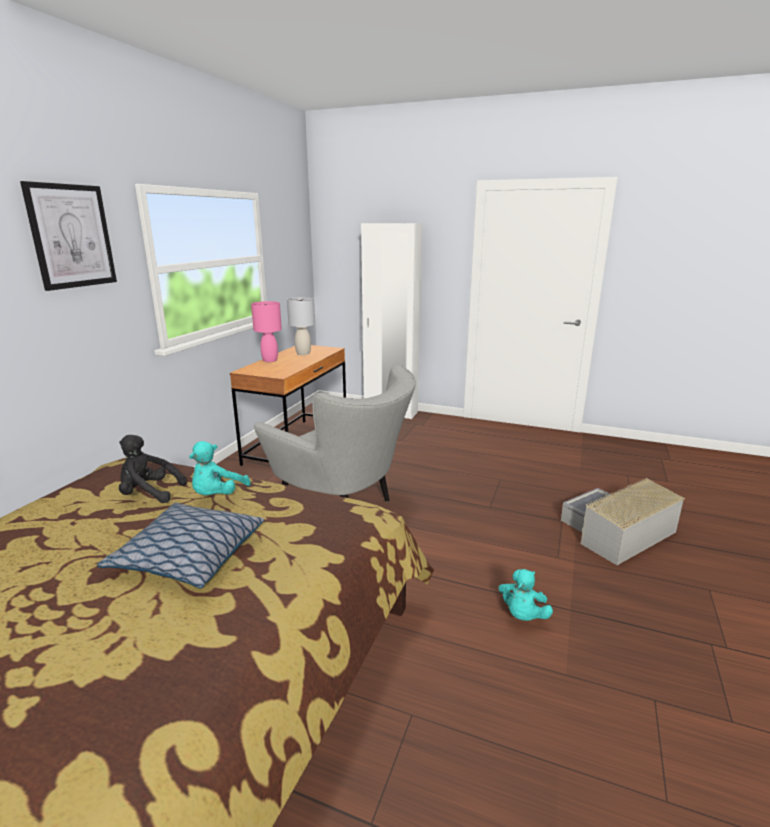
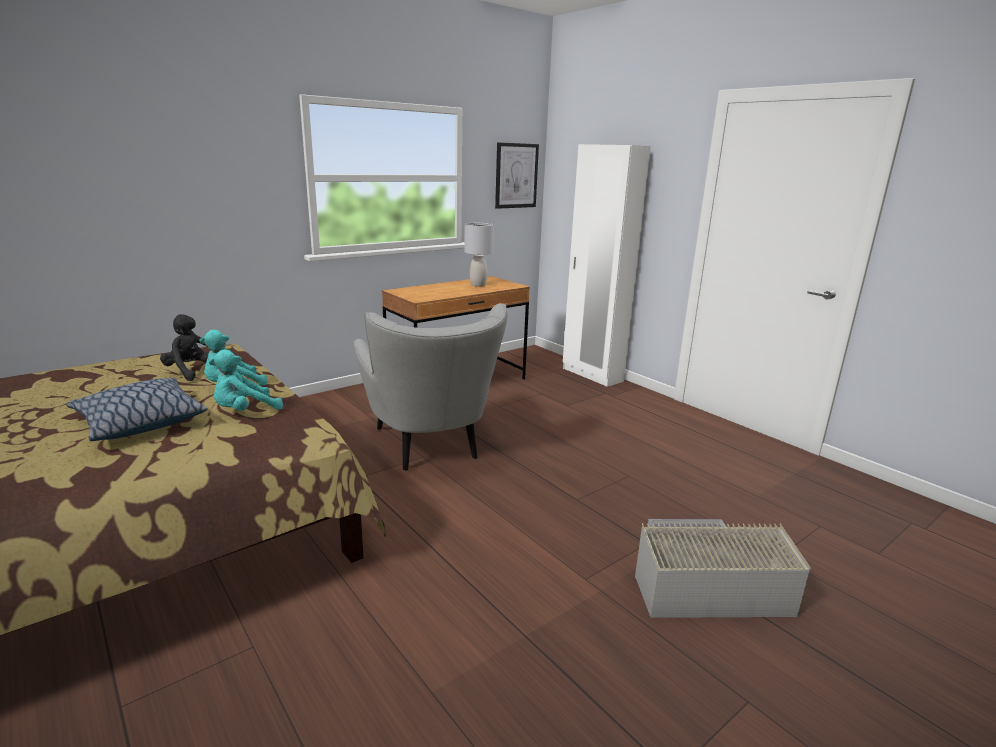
camera: 30 degrees right, 0 degrees up
picture [20,181,117,291] -> picture moved to [495,142,539,209]
pink table lamp [251,301,282,362] -> none
turquoise plush toy [499,569,553,621] -> turquoise plush toy moved to [209,350,283,411]

